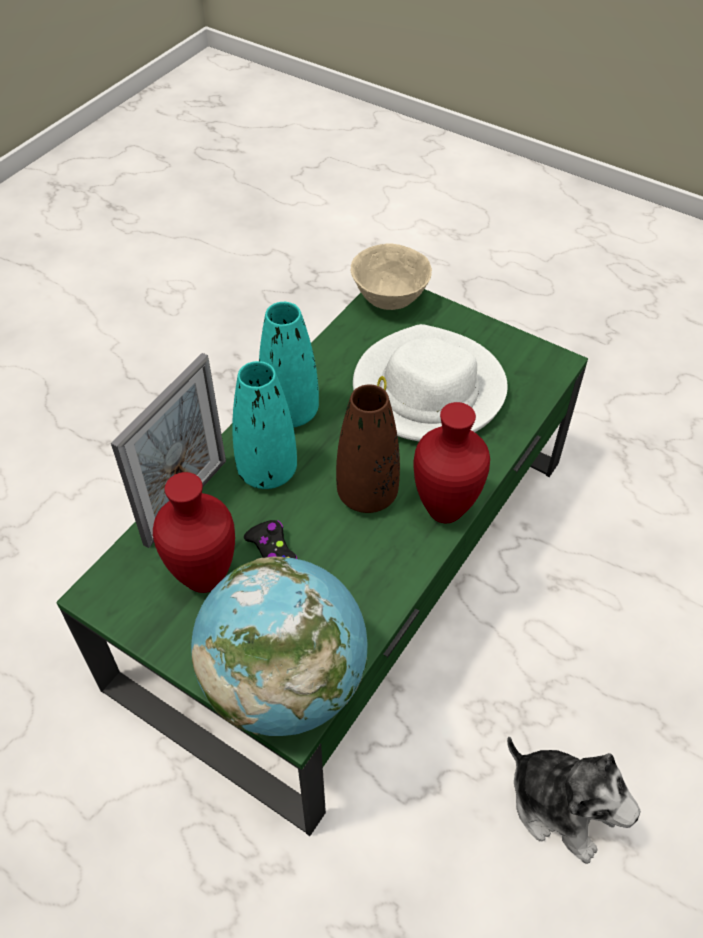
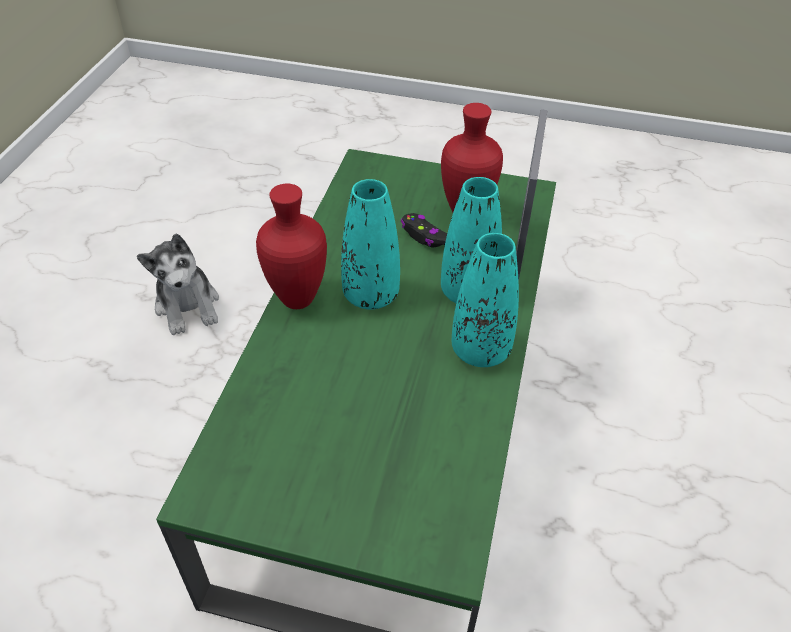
camera: 160 degrees right, 5 degrees down
globe [191,557,367,736] -> none
brown vase [336,384,400,513] -> turquoise vase [341,179,400,310]
beige bowl [351,243,432,310] -> none
white hat [353,324,508,441] -> none
plush toy [507,737,641,864] -> plush toy turned 135 degrees counterclockwise [137,233,219,335]

